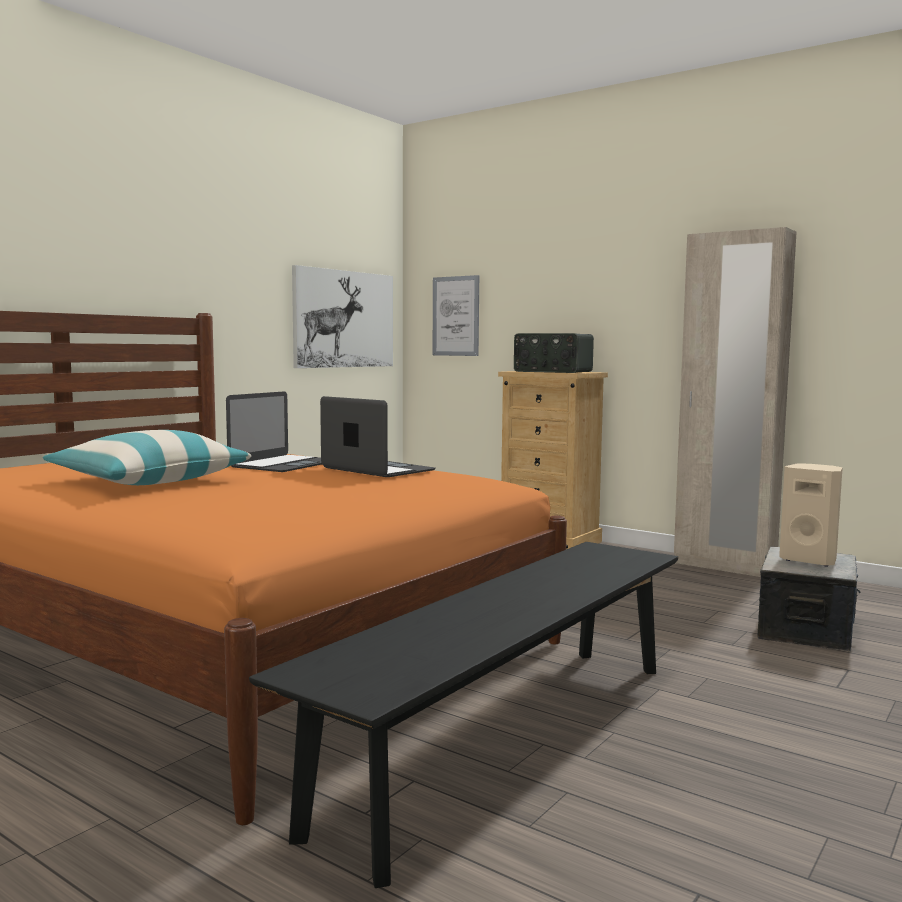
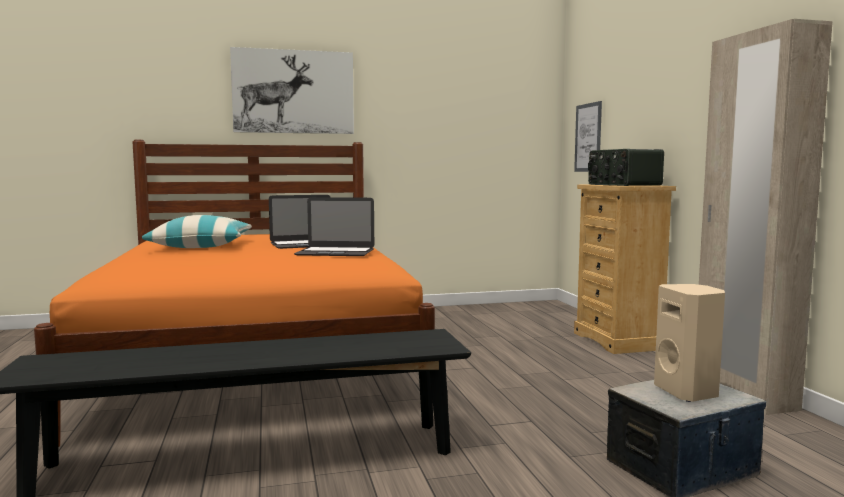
camera: 40 degrees right, 0 degrees up
picture [292,265,393,368] -> picture moved to [230,47,354,134]
laptop [320,396,436,477] -> laptop turned 105 degrees clockwise [294,197,374,256]

